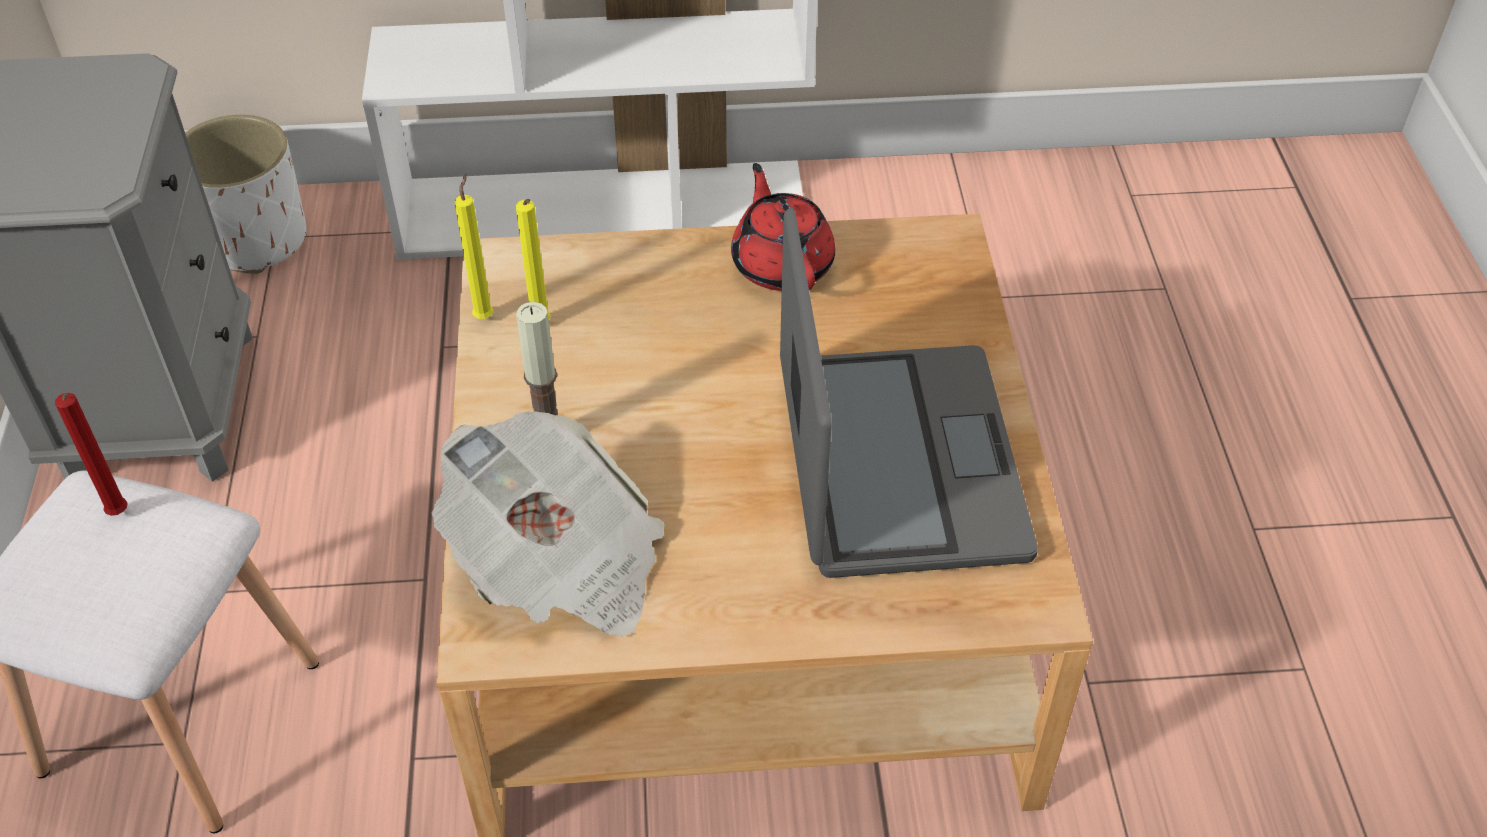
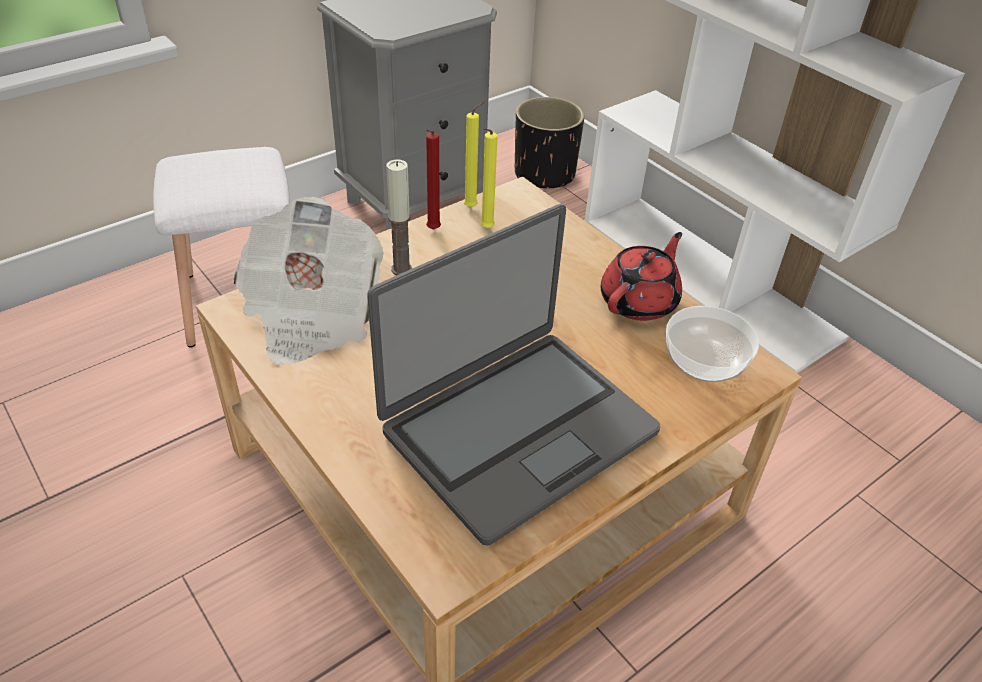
camera: 55 degrees right, 5 degrees down
red candle [55,393,127,516] -> red candle moved to [425,129,441,230]
white planter [185,115,307,274] -> black planter [515,97,585,188]
none -> bowl [666,306,759,382]

